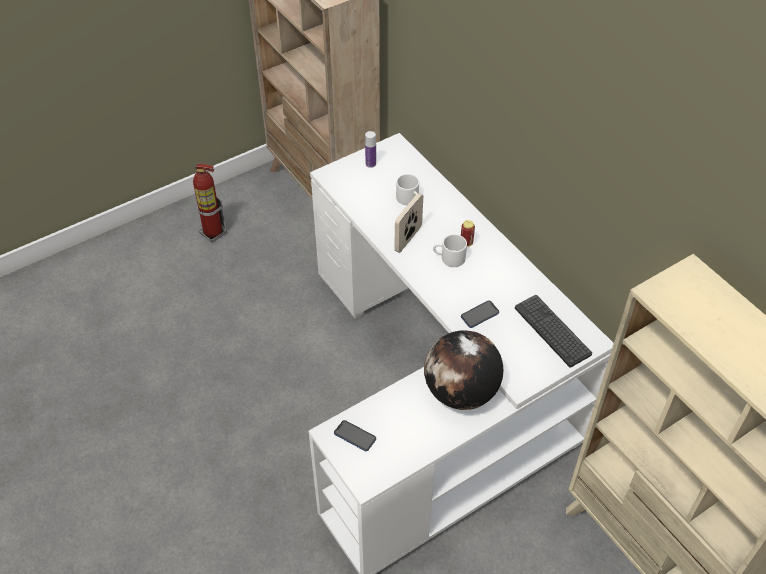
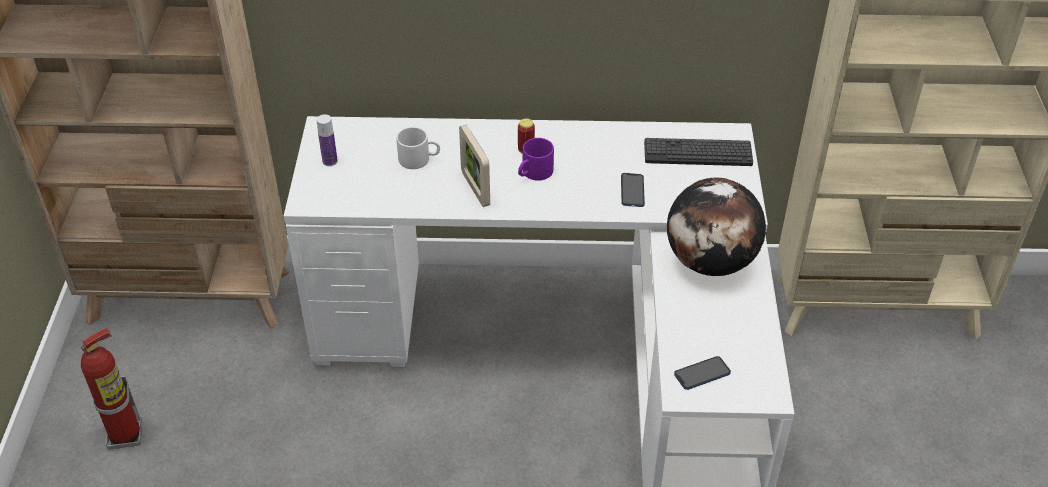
camera: 55 degrees left, 5 degrees down
white mug [433,234,467,267] -> purple mug [518,138,554,181]

